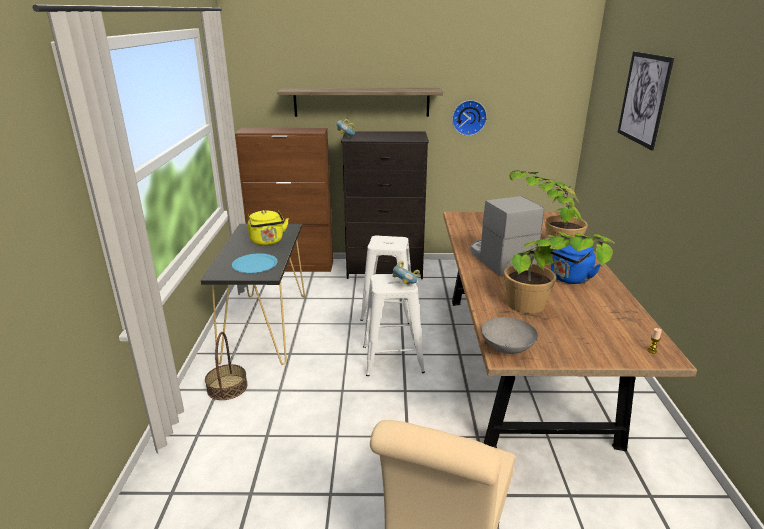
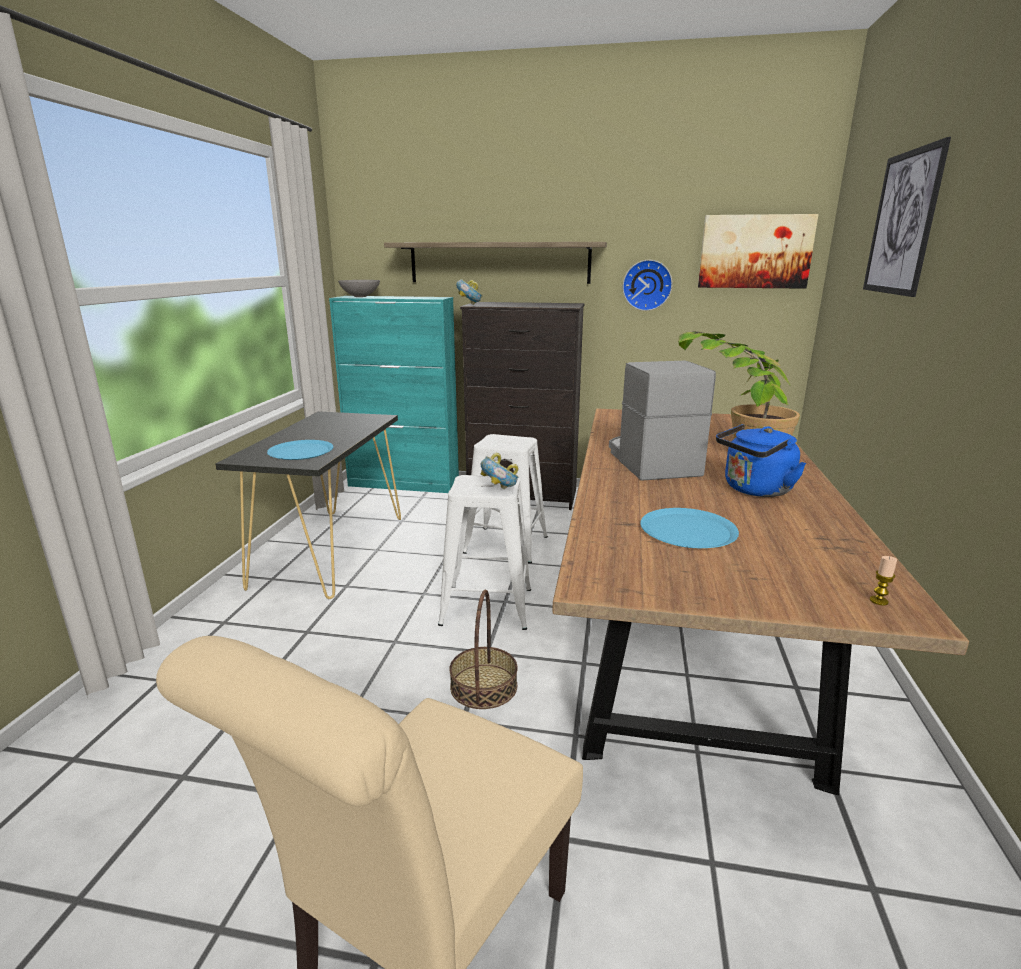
camera: 10 degrees right, 5 degrees down
basket [205,332,248,400] -> basket moved to [449,590,518,709]
brown cabinet [235,128,333,272] -> turquoise cabinet [329,296,459,493]
yellow kettle [248,210,289,246] -> none
grey bowl [481,317,538,354] -> grey bowl moved to [338,280,380,297]
potted plant [504,231,615,314] -> blue plate [640,508,739,548]
none -> picture [698,214,819,289]

